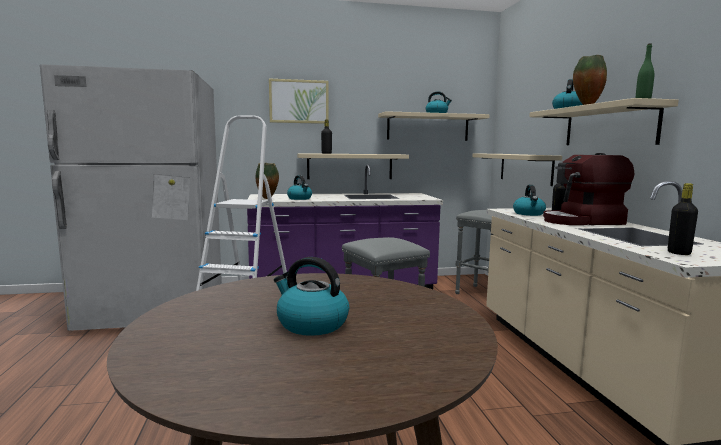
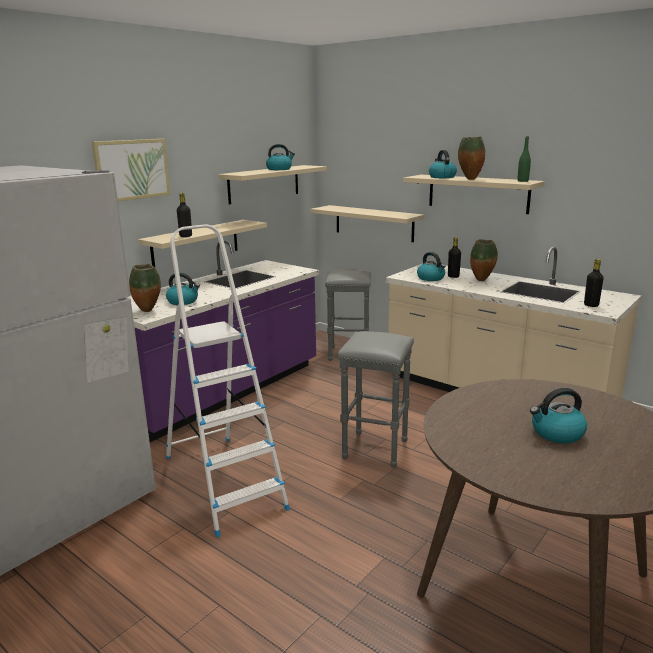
camera: 40 degrees left, 10 degrees up
coffee machine [543,153,634,225] -> vase [470,239,498,281]

